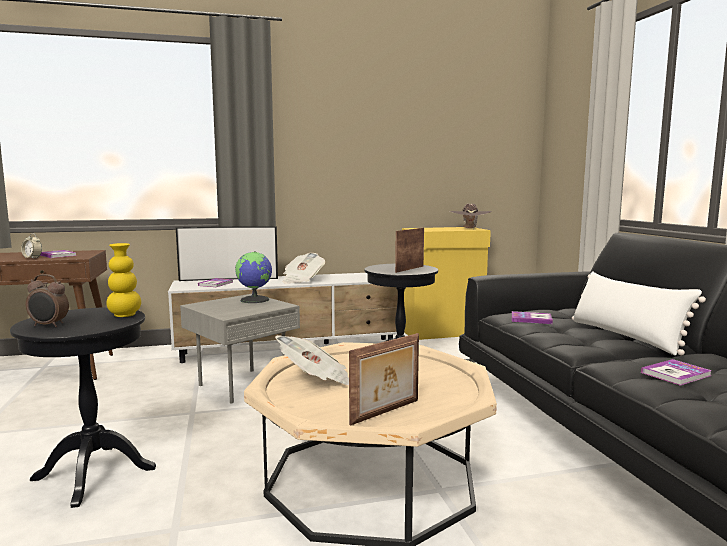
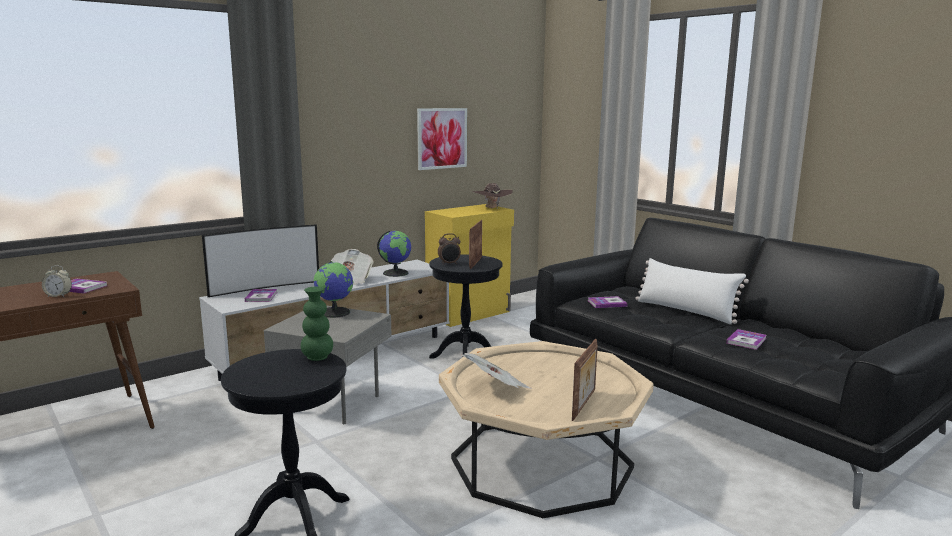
camera: 25 degrees left, 5 degrees up
alarm clock [26,274,69,327] -> alarm clock moved to [438,233,461,265]
yellow vase [106,243,141,317] -> green vase [301,287,333,361]
none -> globe [377,231,411,277]
none -> picture [417,108,467,170]

